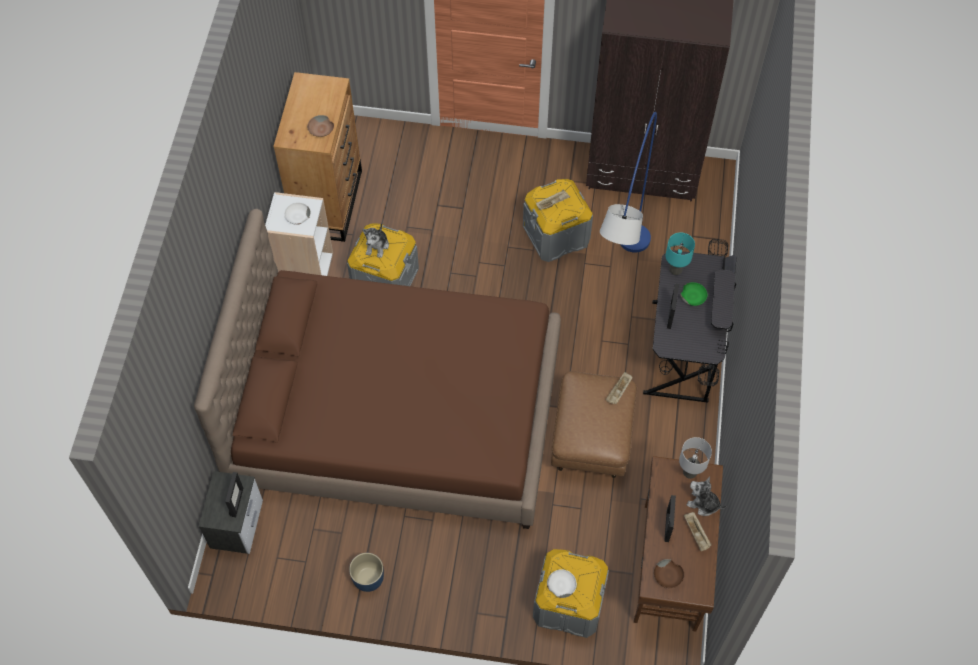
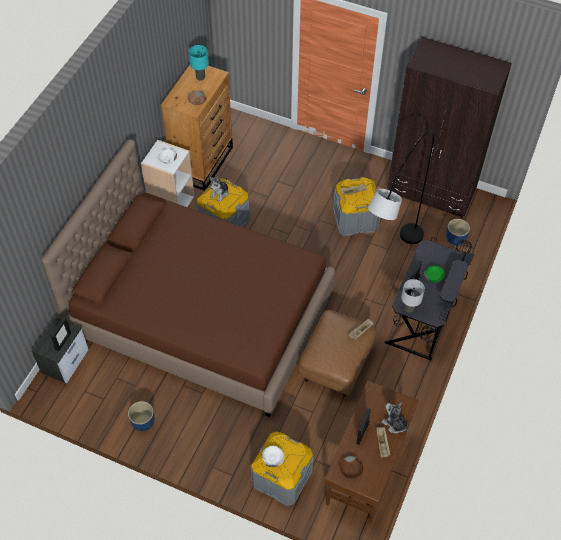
camera: 15 degrees right, 5 degrees down
blue floor lamp [600,112,657,253] -> grey floor lamp [368,130,434,244]
turquoise table lamp [665,233,695,275] -> turquoise table lamp moved to [189,45,209,80]
white table lamp [679,437,712,479] -> white table lamp moved to [401,279,425,313]
none -> blue planter [446,219,470,245]

